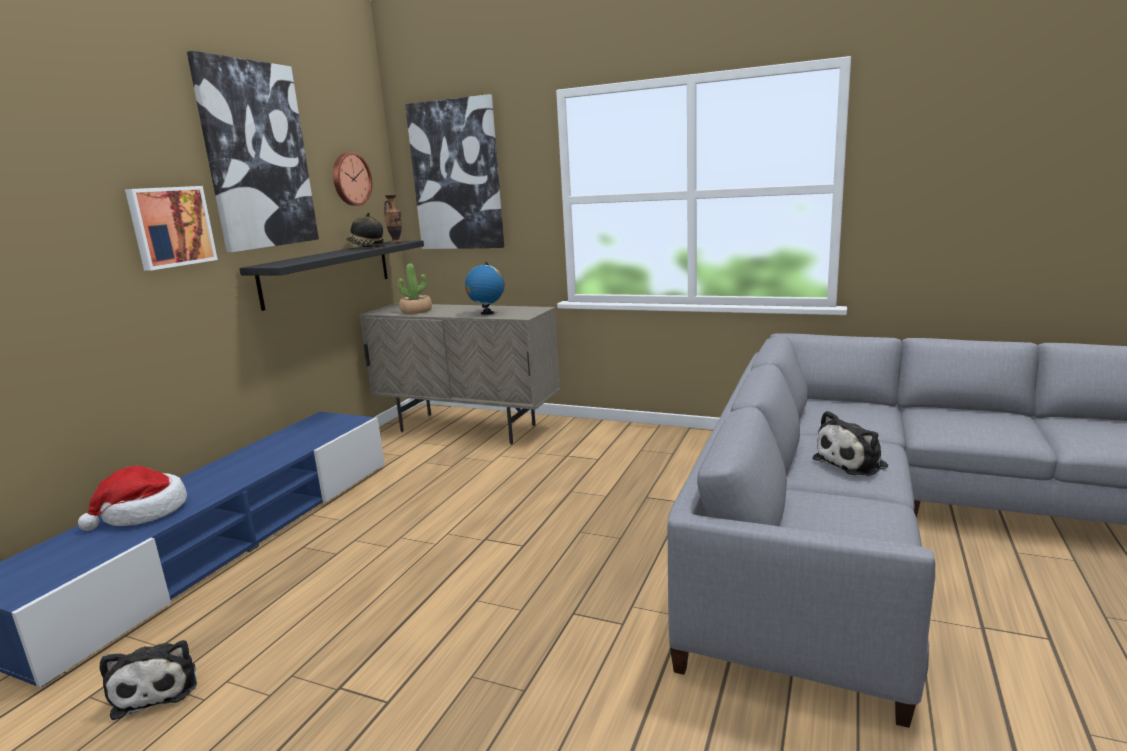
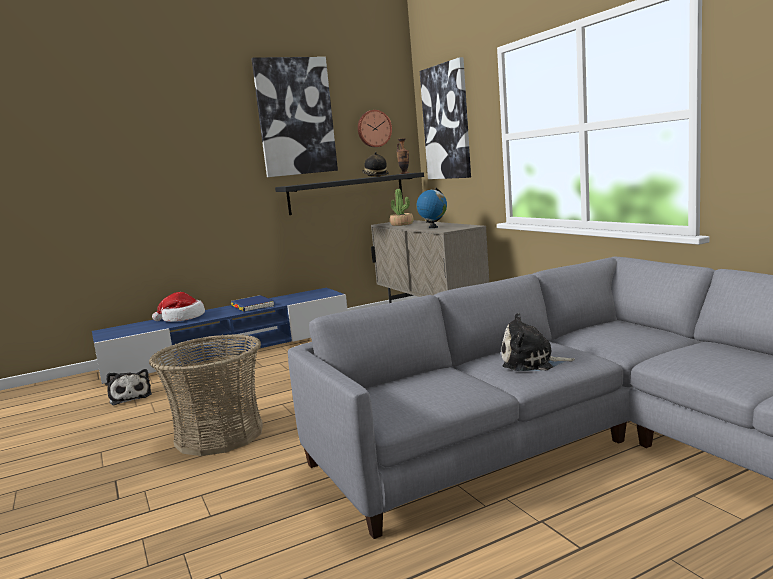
camera: 40 degrees right, 5 degrees down
plush toy [100,640,197,720] -> plush toy turned 45 degrees counterclockwise [106,369,152,405]
picture [125,186,218,271] -> none
none -> basket [149,334,263,456]
none -> blue book [231,295,274,312]

